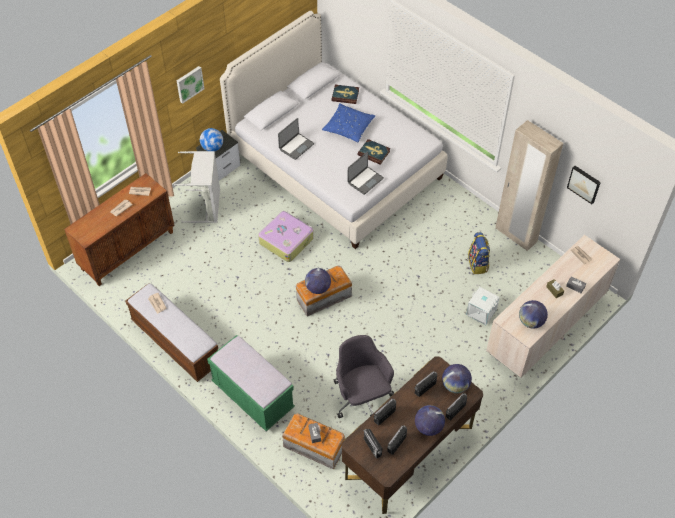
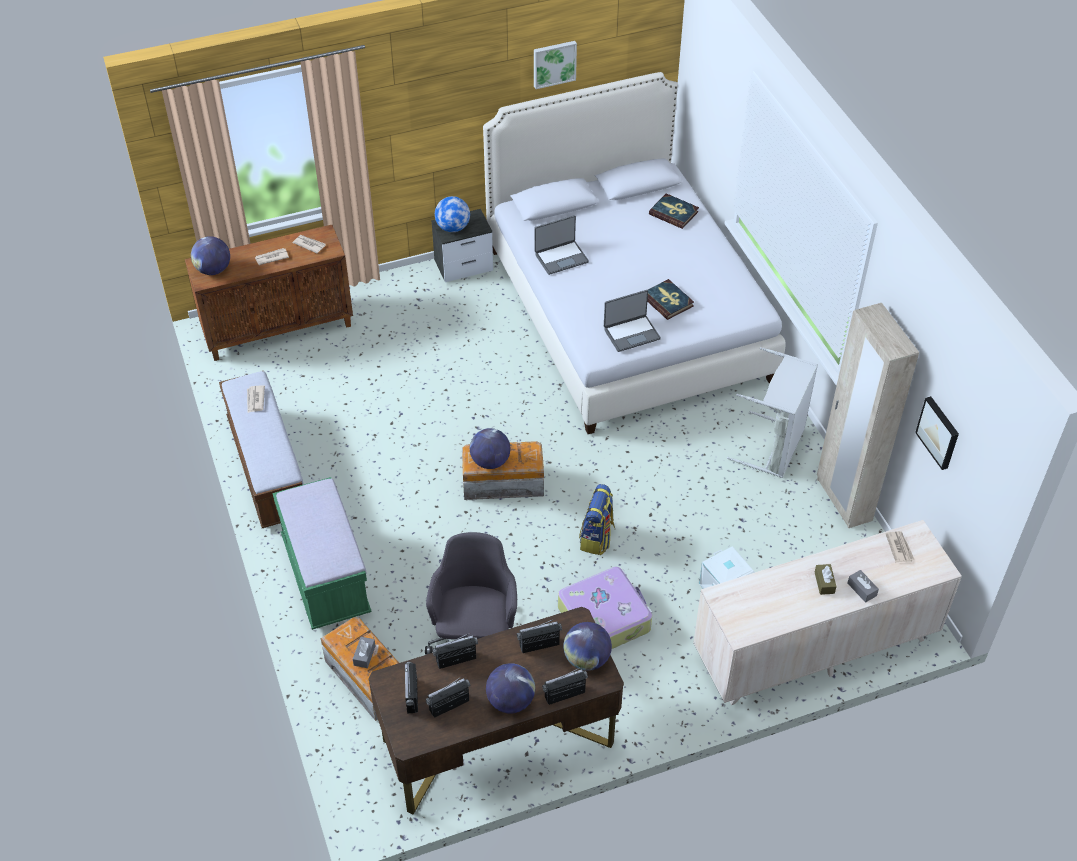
camera: 25 degrees right, 5 degrees down
grey laundry basket [174,151,220,223] -> grey laundry basket moved to [727,347,818,478]
picture [177,66,204,104] -> picture moved to [534,41,577,89]
suitcase [258,211,314,262] -> suitcase moved to [558,567,652,649]
blue pillow [322,103,376,143] -> none
backpack [468,232,490,274] -> backpack moved to [579,484,615,555]
globe [519,300,548,328] -> globe moved to [191,236,230,275]

